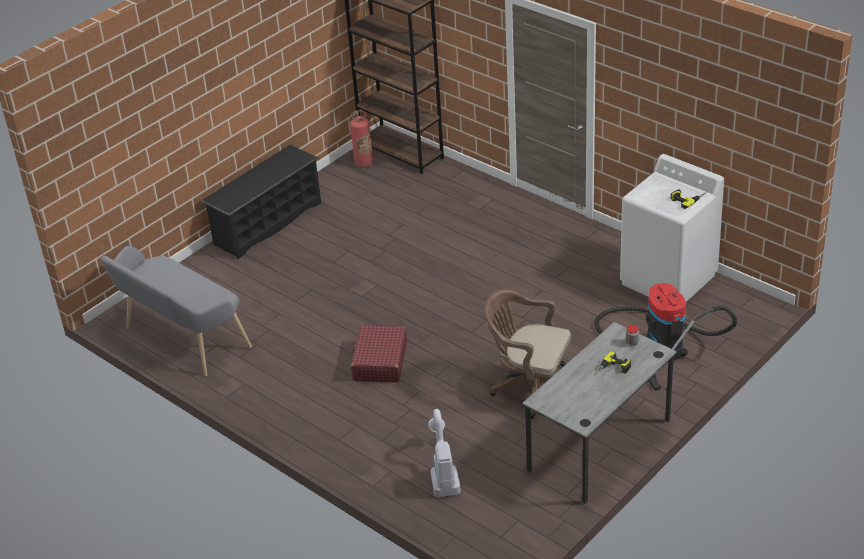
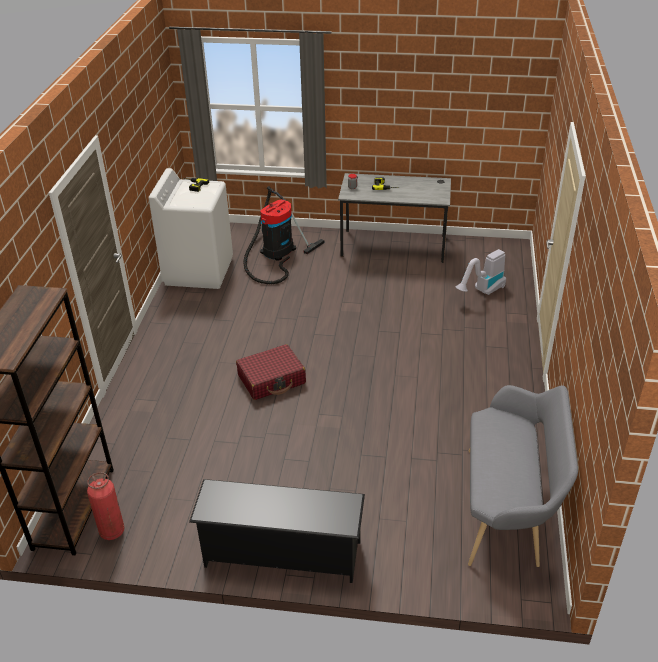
camera: 125 degrees left, 0 degrees up
red suitcase [351,325,407,383] -> red suitcase moved to [236,344,306,400]
brown office chair [485,289,572,419] -> none

